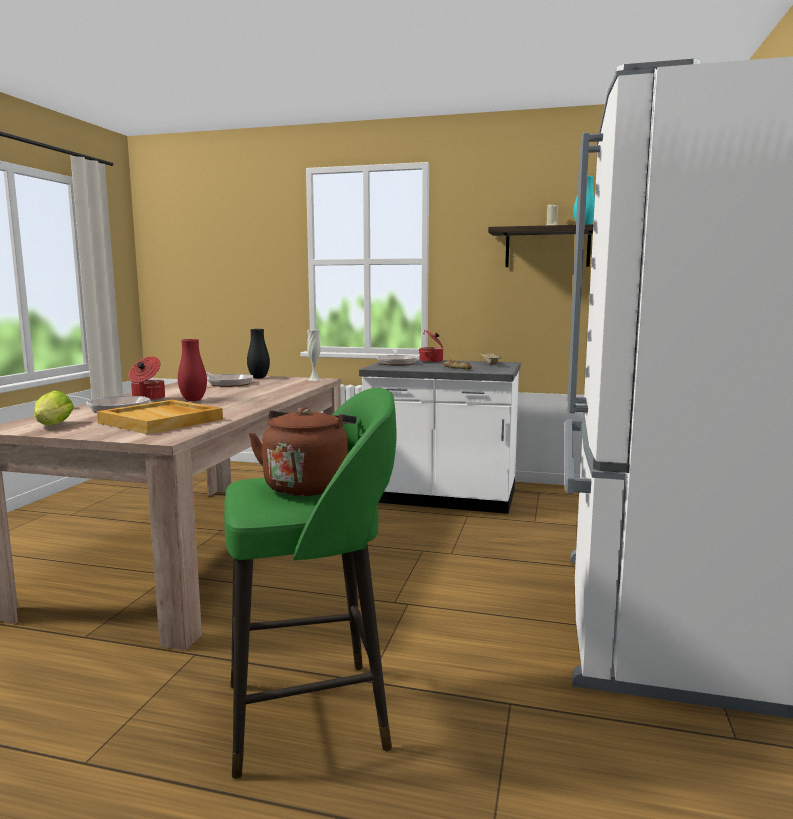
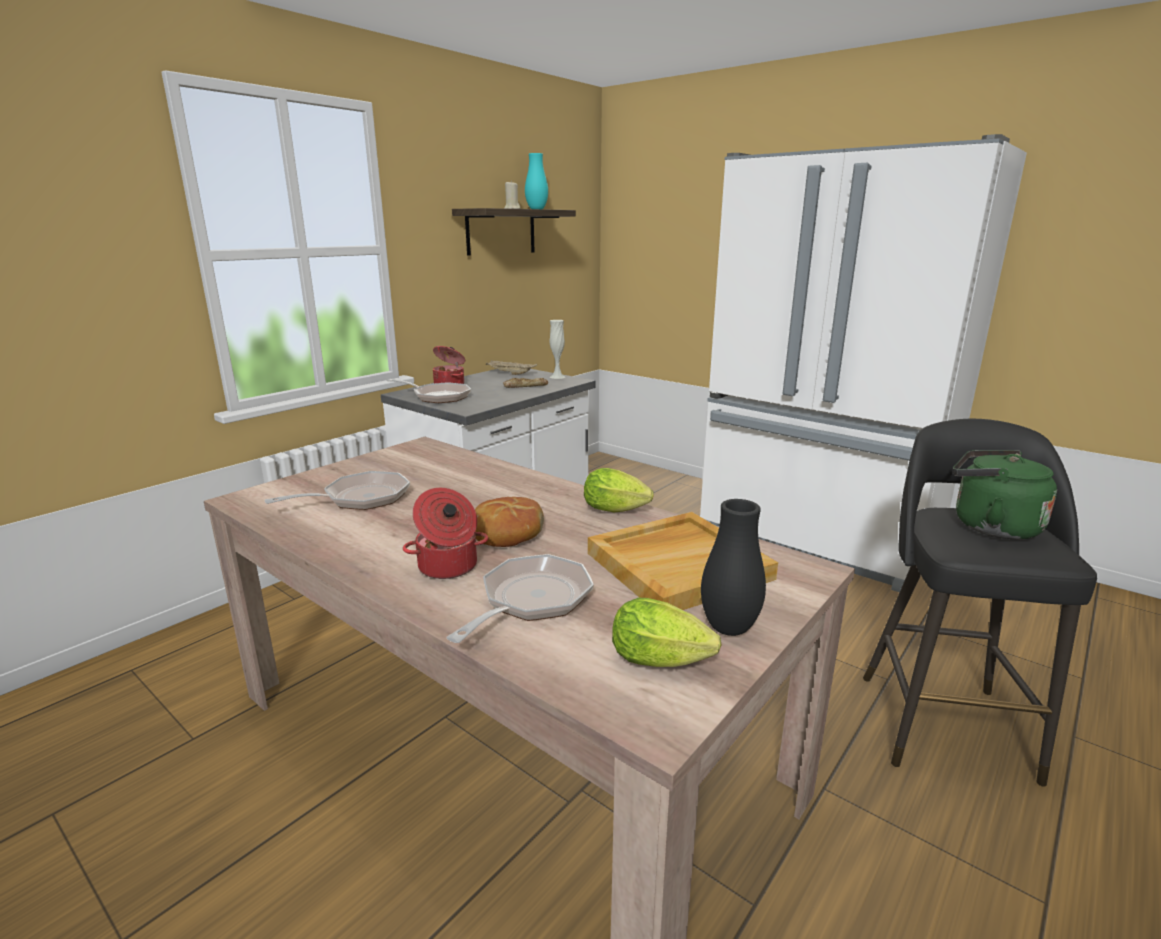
camera: 65 degrees left, 10 degrees up
red vase [178,339,207,401] -> bread [475,497,544,547]
green stool [224,388,397,779] -> black stool [863,419,1097,786]
black vase [247,329,270,378] -> black vase moved to [701,499,766,636]
brown kettle [249,407,357,496] -> green kettle [953,450,1057,540]
white vase [307,330,321,381] -> white vase moved to [550,320,565,379]
none -> lettuce [584,468,654,512]

